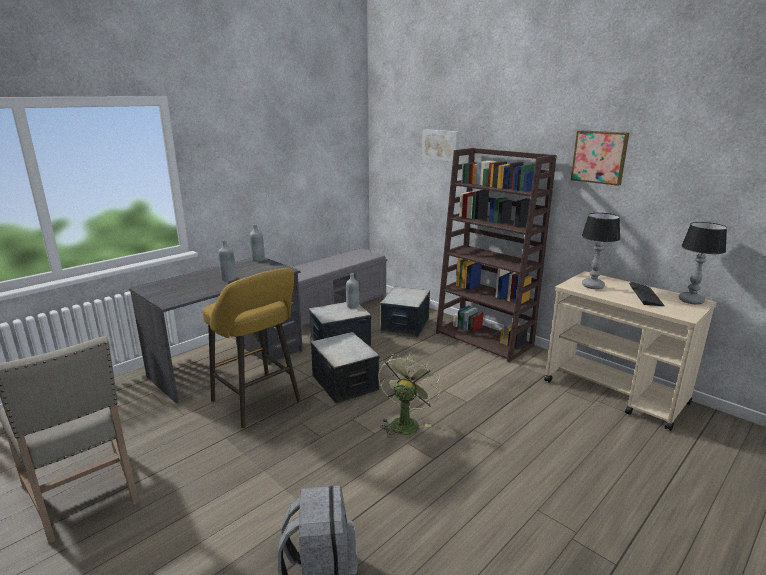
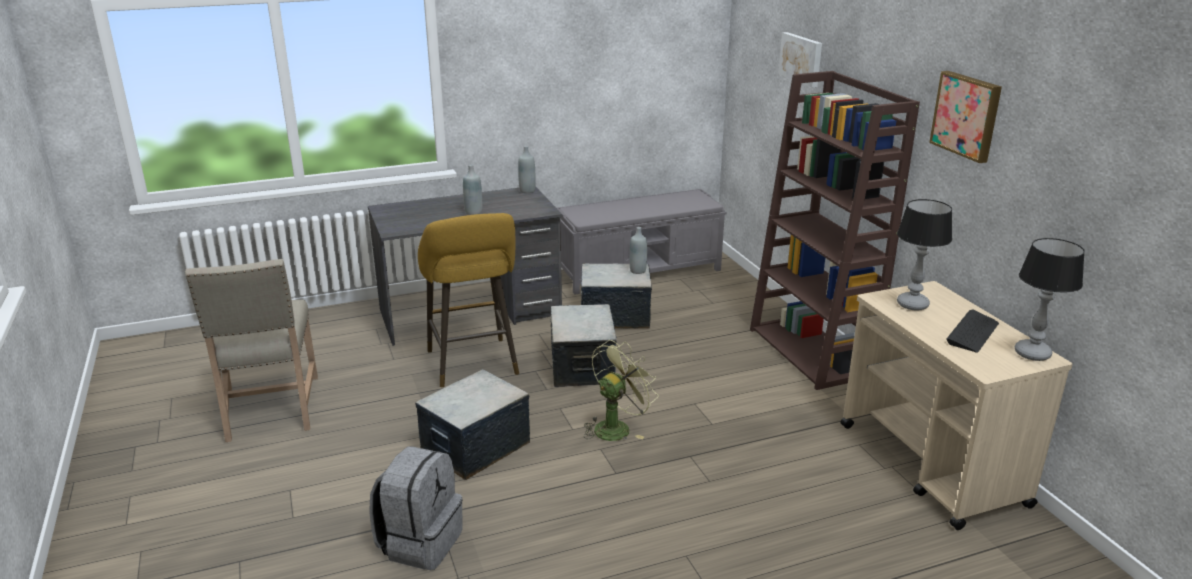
camera: 25 degrees right, 5 degrees up
storage box [380,287,430,338] -> storage box moved to [415,369,530,480]

